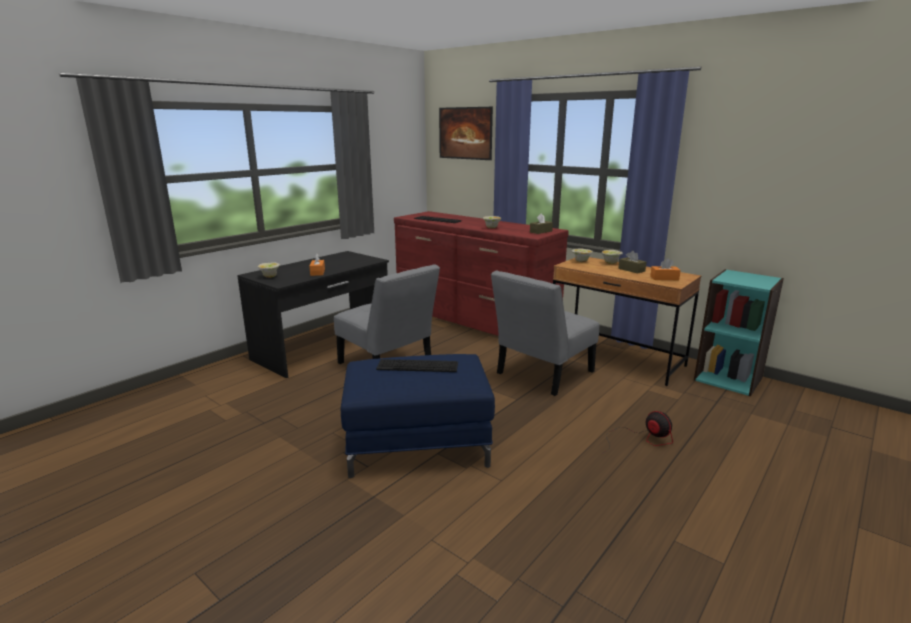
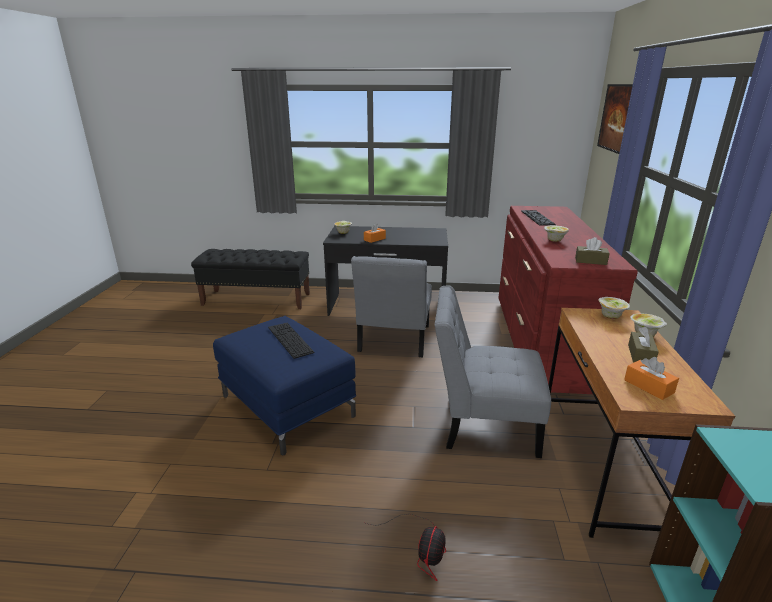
camera: 55 degrees right, 5 degrees up
none -> black bench [191,249,310,309]

